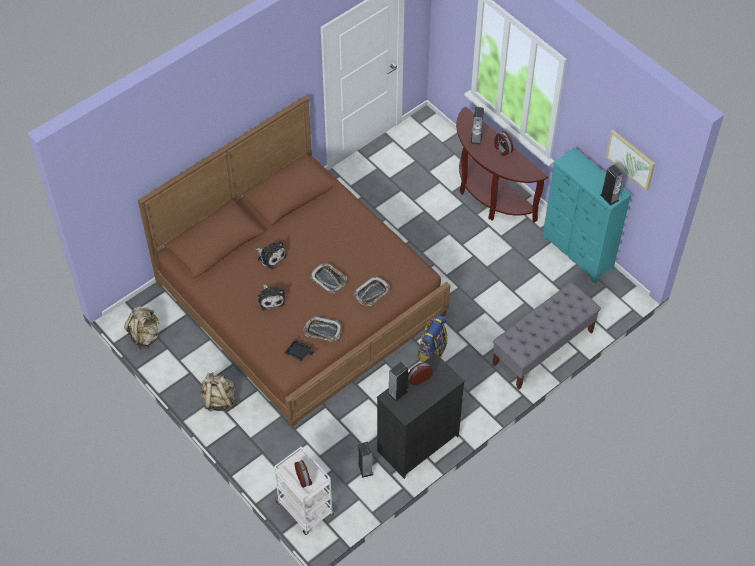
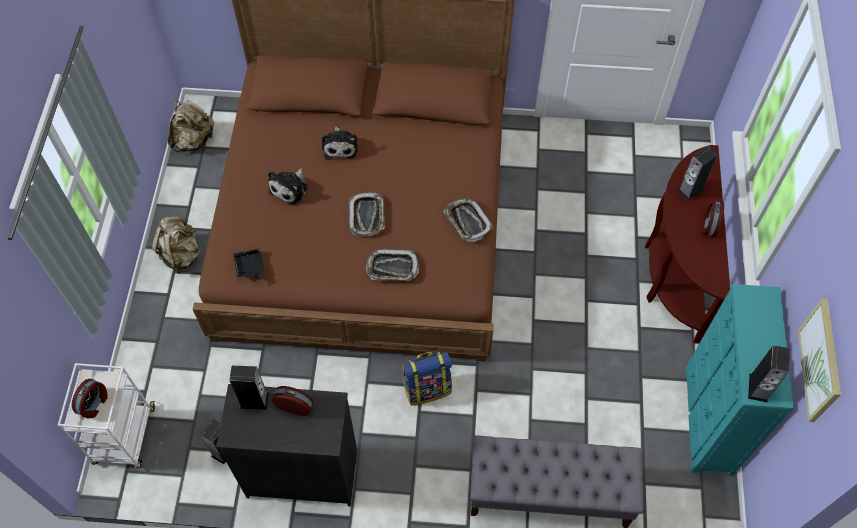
camera: 45 degrees right, 5 degrees up
tray [304,316,341,342] -> tray moved to [444,198,493,242]

